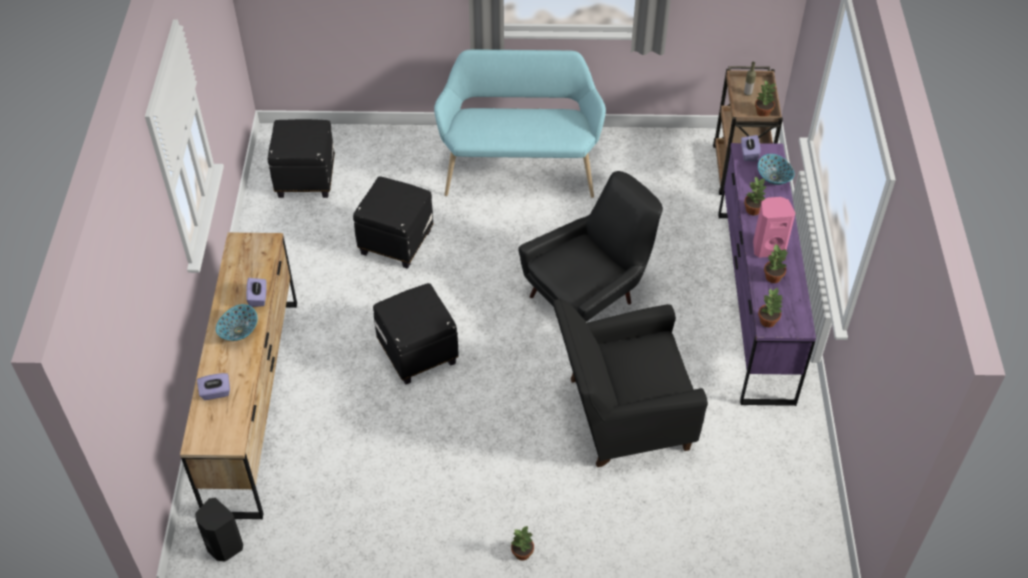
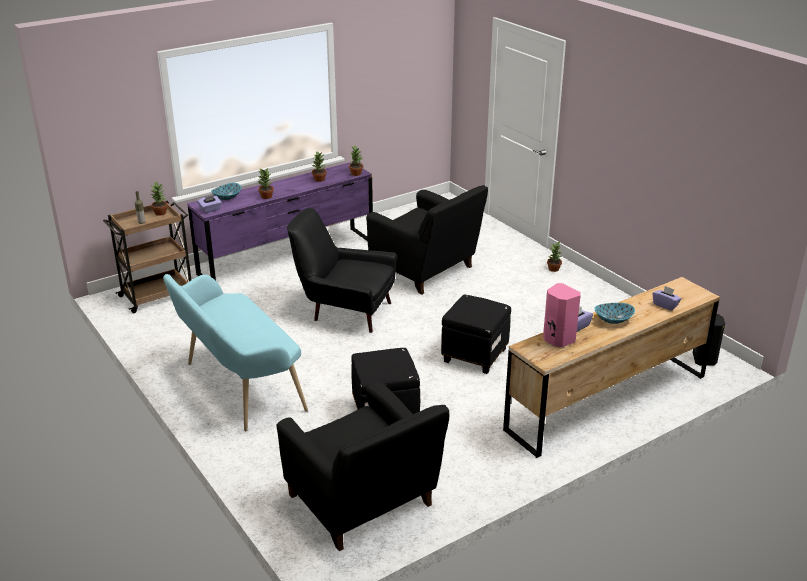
camera: 125 degrees left, 20 degrees down
black ottoman [268,119,335,198] -> black armchair [276,382,449,551]
pink speaker [753,197,795,258] -> pink speaker moved to [543,283,581,347]

